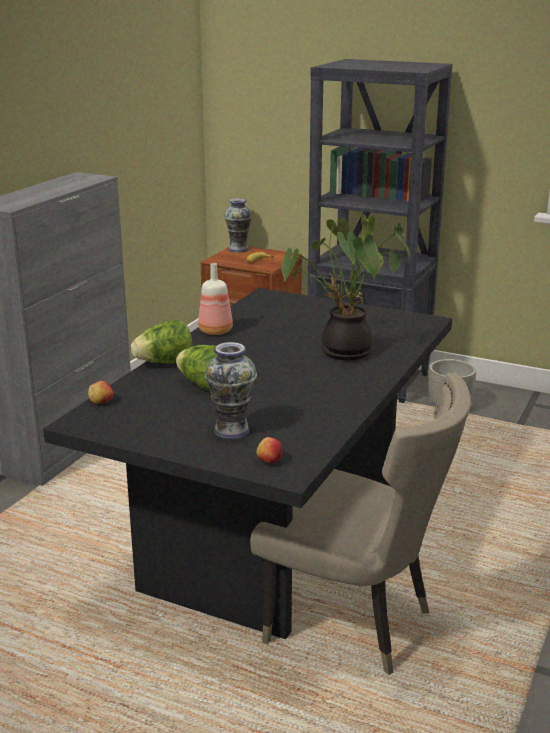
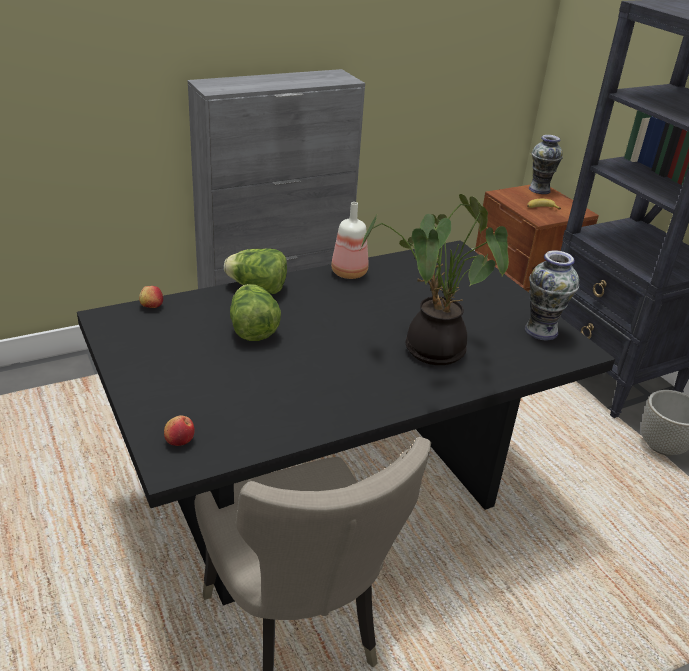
camera: 35 degrees right, 10 degrees up
vase [205,342,257,440] -> vase moved to [524,250,579,340]

